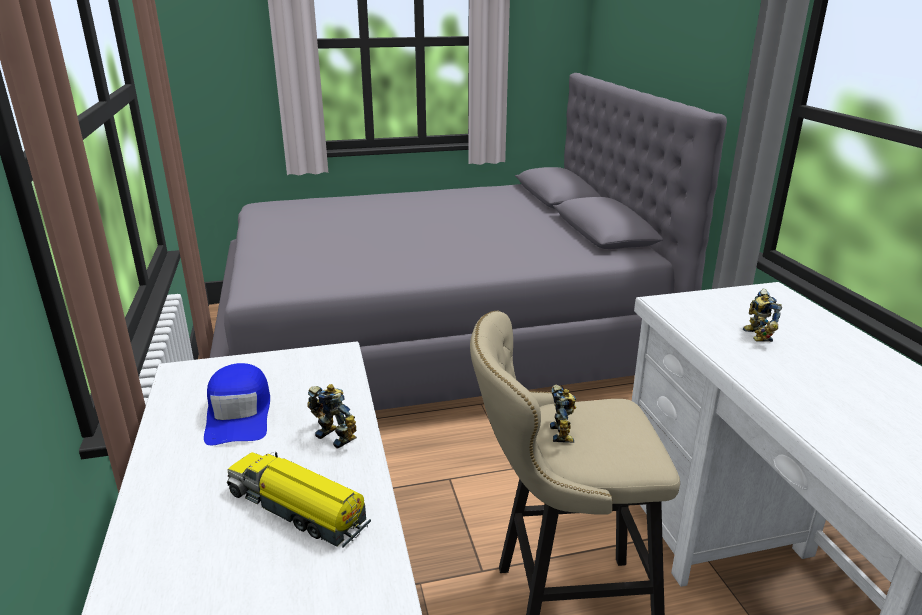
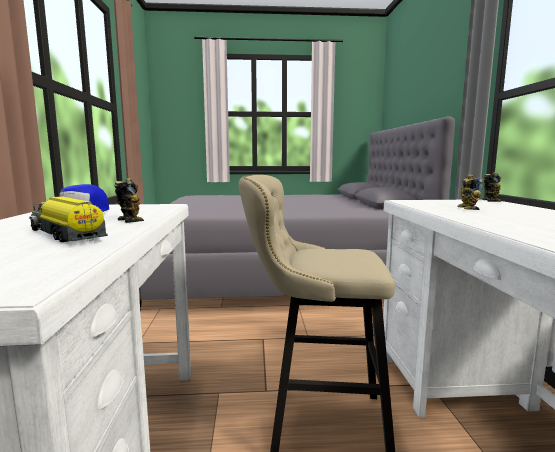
camera: 10 degrees right, 15 degrees down
toy robot [550,385,576,443] -> toy robot moved to [482,172,501,202]

